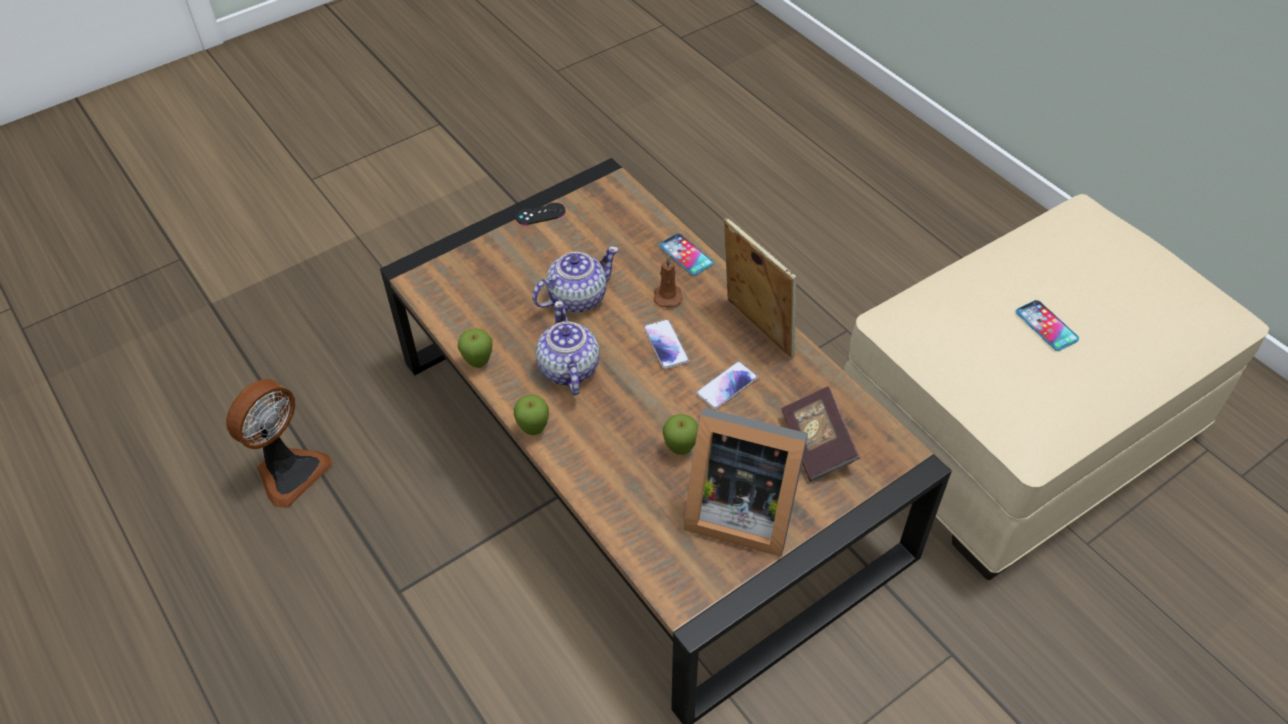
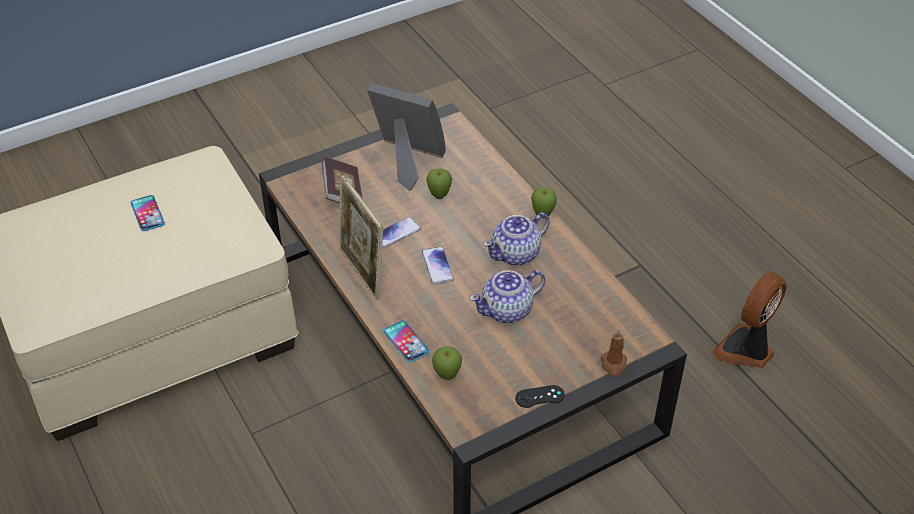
camera: 175 degrees left, 5 degrees down
apple [458,329,492,368] -> apple moved to [432,346,462,380]
teapot [536,301,599,395] -> teapot turned 60 degrees clockwise [483,212,549,266]
brown candle [654,256,683,307] -> brown candle moved to [601,330,627,377]

